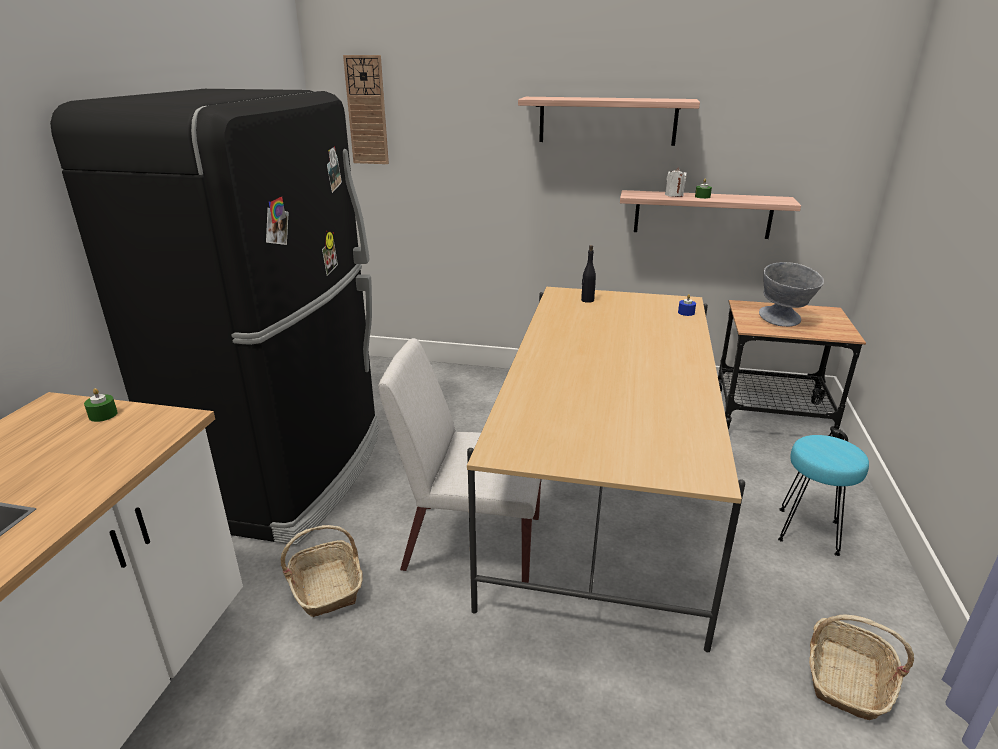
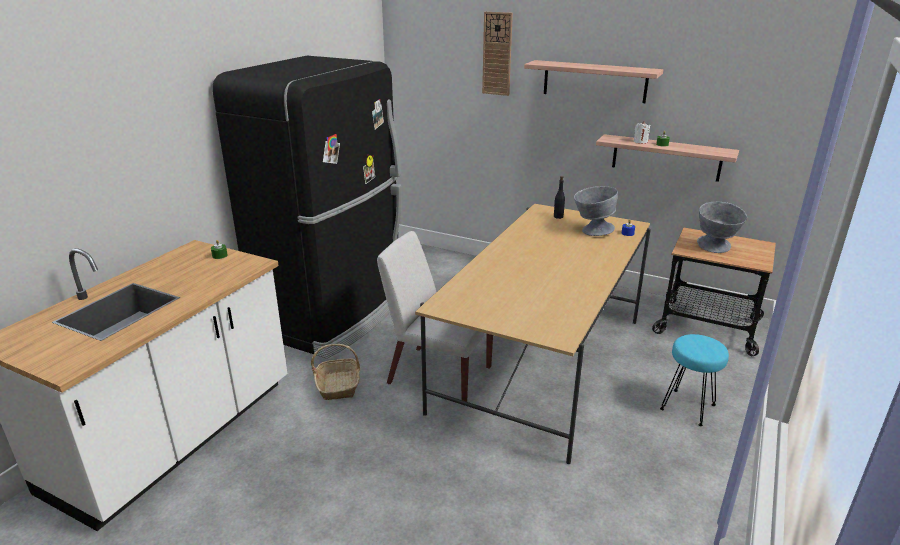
camera: 15 degrees right, 0 degrees up
wall clock [343,55,389,164] -> wall clock moved to [482,12,513,96]
basket [809,614,914,720] -> none
none -> grey bowl [574,186,618,236]

